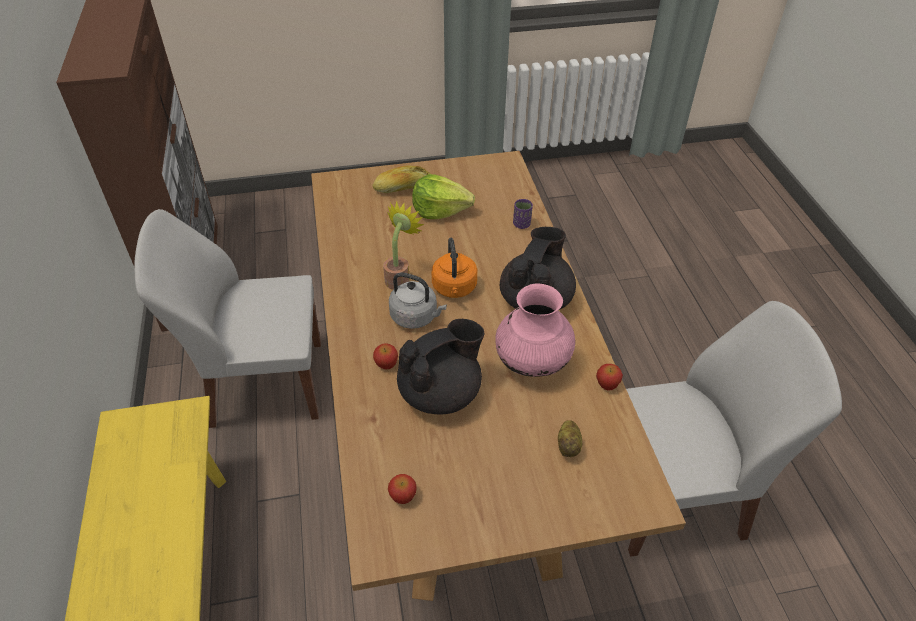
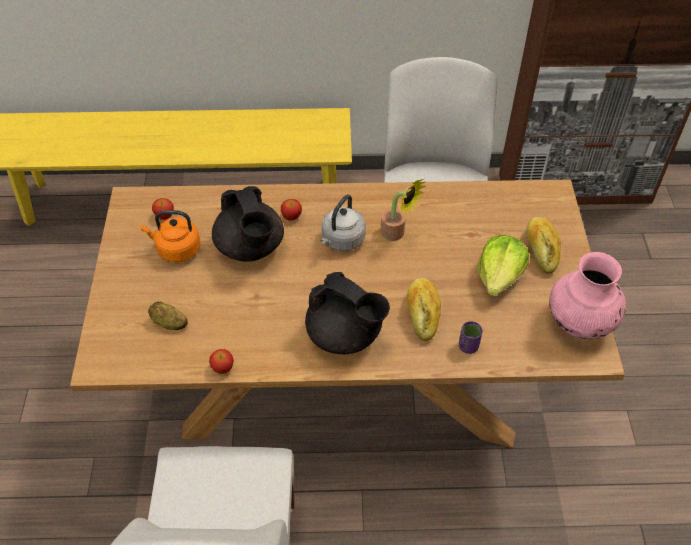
camera: 100 degrees right, 5 degrees up
orange kettle [432,238,477,298] -> orange kettle moved to [140,210,200,262]
pink vase [495,284,575,377] -> pink vase moved to [549,252,626,339]
none -> bread [407,278,441,341]

